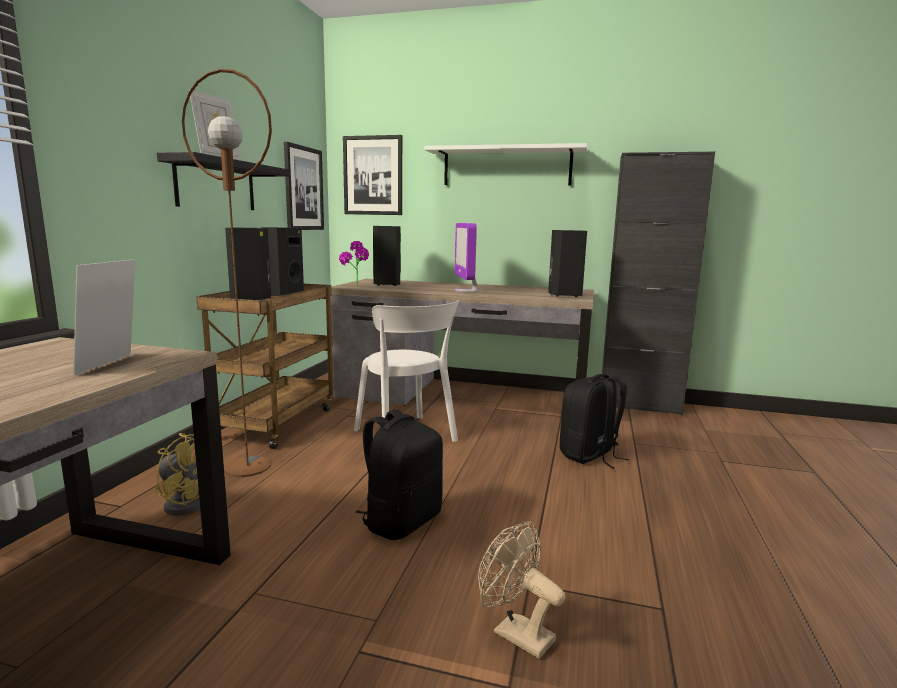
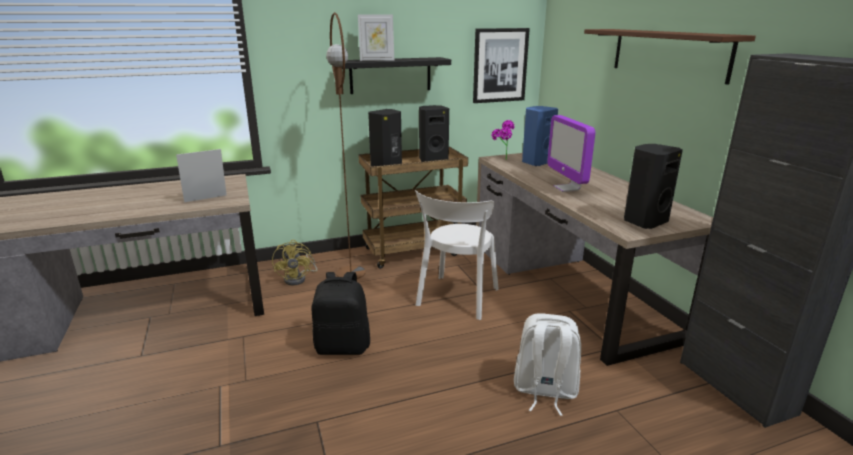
camera: 55 degrees right, 10 degrees up
picture [343,135,402,215] -> none
black speaker [373,226,401,286] -> blue speaker [522,106,558,166]
white shelf [424,143,588,185] -> brown shelf [584,29,756,85]
monitor [454,223,477,292] -> monitor turned 60 degrees counterclockwise [547,115,595,192]
beige fan [478,522,565,659] -> none
black backpack [560,374,629,469] -> white backpack [514,313,581,416]

